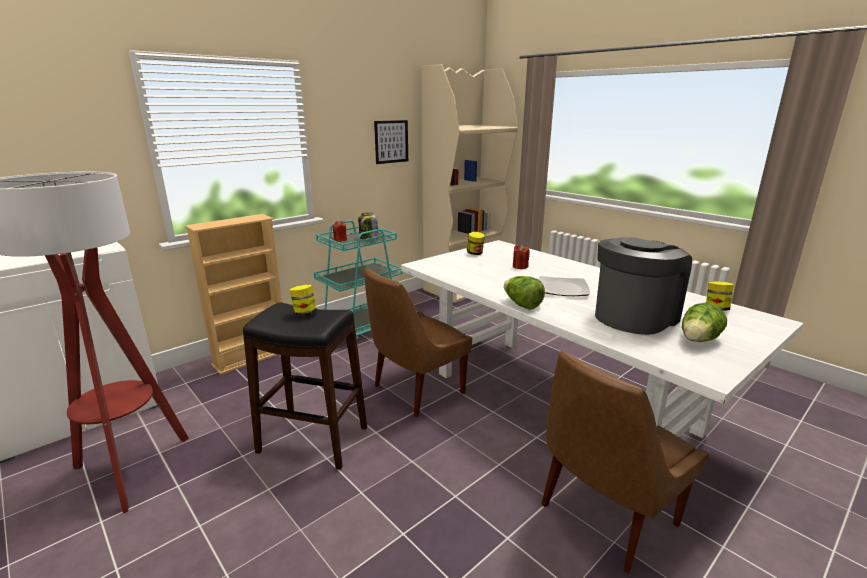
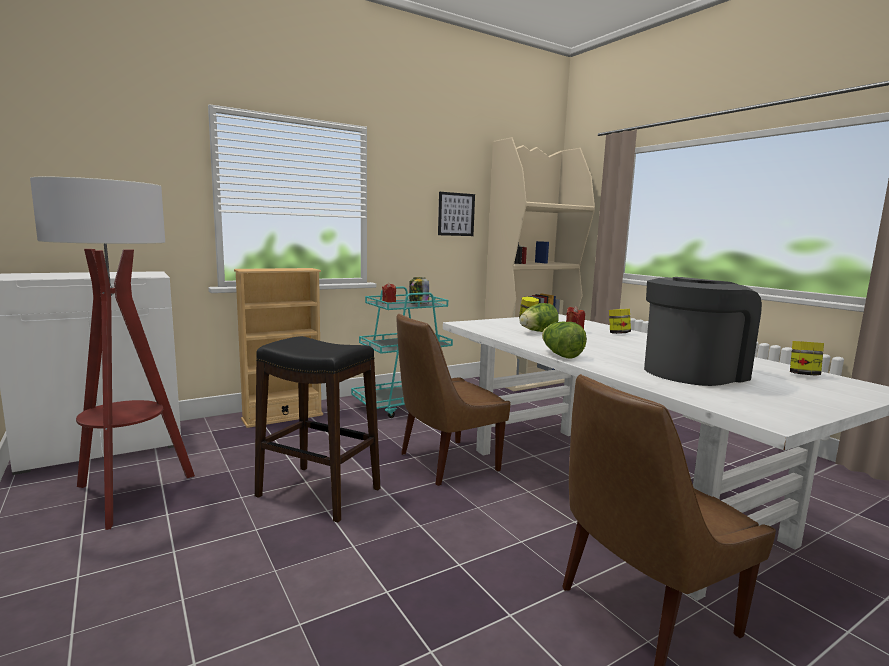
camera: 10 degrees right, 10 degrees down
jar [290,285,317,316] -> jar moved to [609,309,631,334]
plate [539,276,590,296] -> none
lettuce [682,303,727,342] -> lettuce moved to [519,303,559,332]

